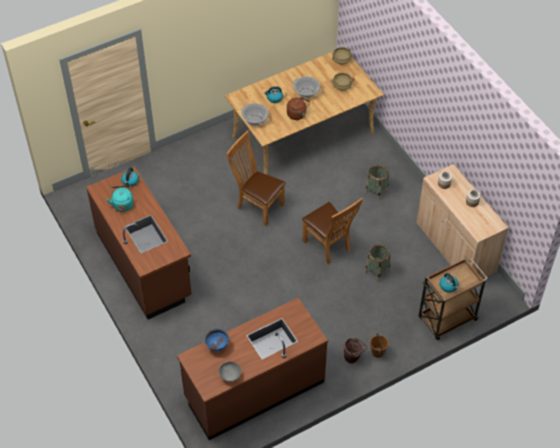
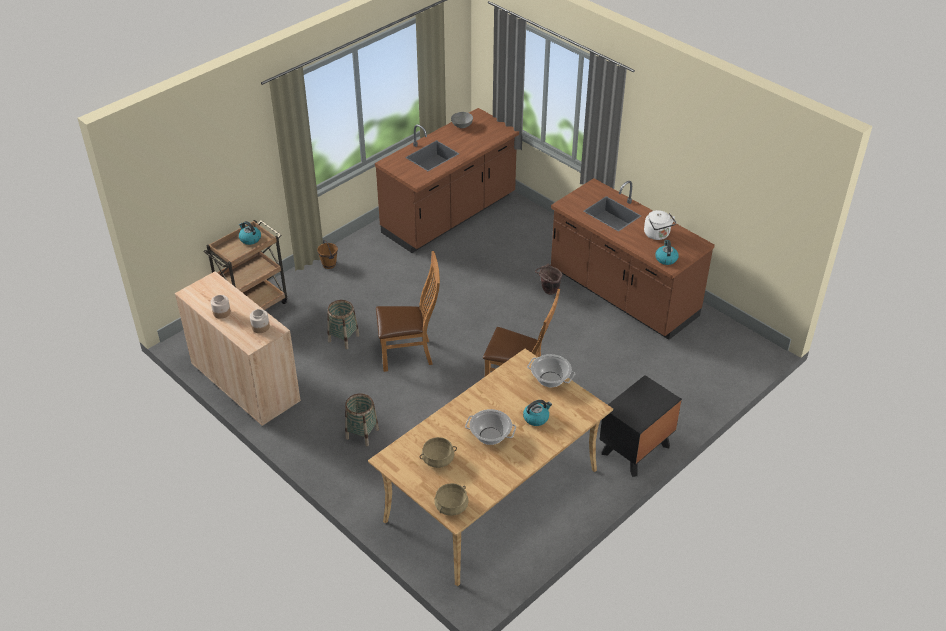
camera: 165 degrees right, 10 degrees down
turquoise kettle [107,185,134,212] -> white kettle [644,210,676,240]
blue bowl [204,329,229,351] -> none
brown kettle [287,97,310,120] -> none
brown chair [302,198,363,264] -> brown chair turned 135 degrees clockwise [376,251,440,372]
brown bucket [343,338,367,364] -> brown bucket moved to [535,264,562,295]
none -> black nightstand [600,375,682,477]

